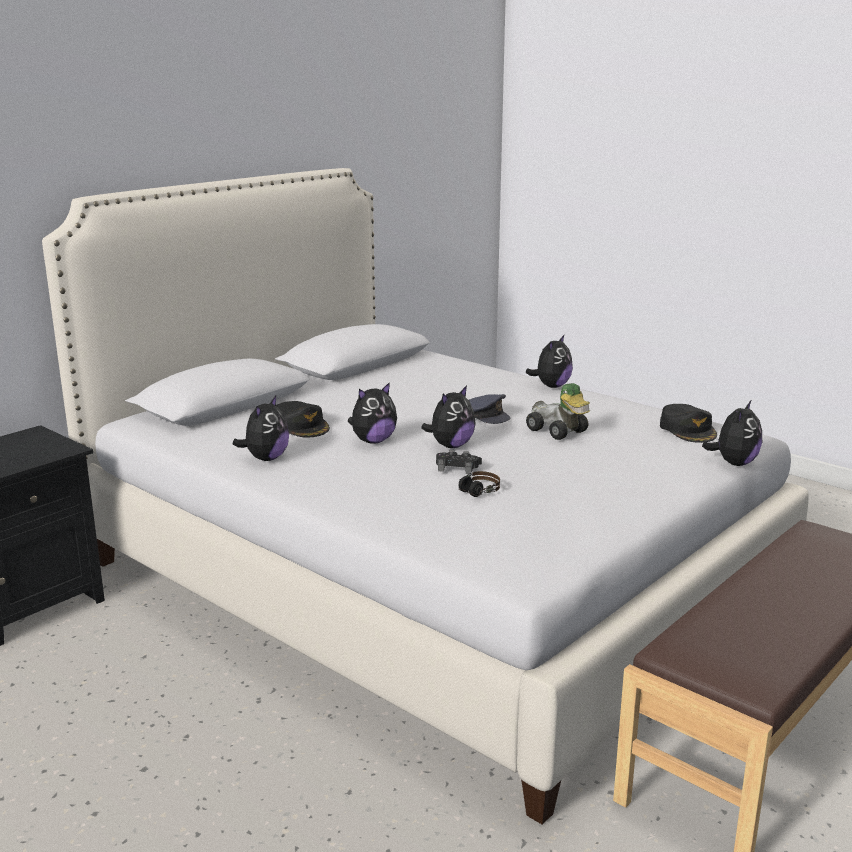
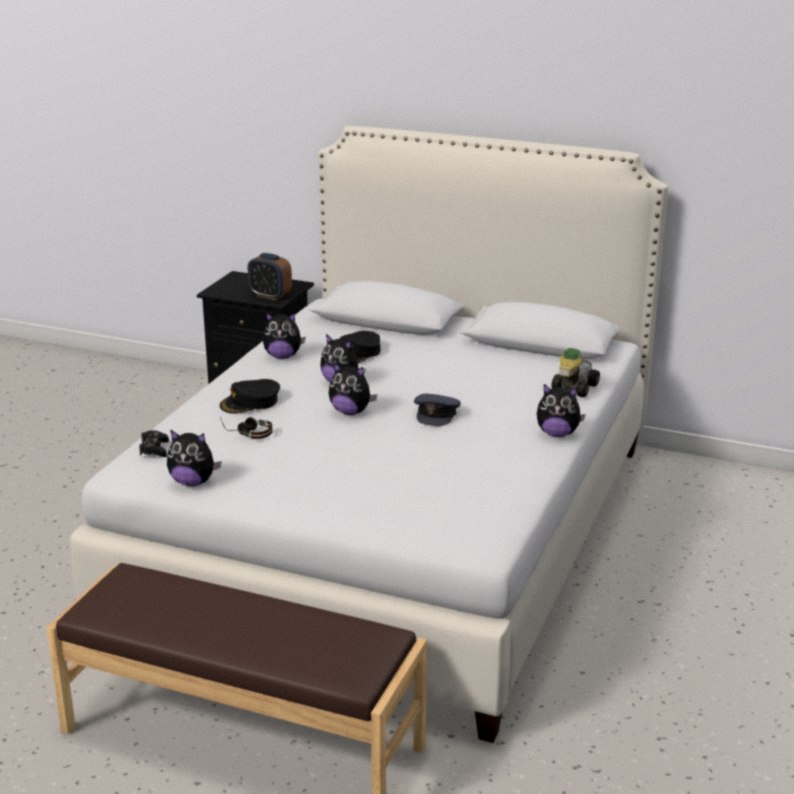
camera: 70 degrees right, 5 degrees up
black game controller [436,450,482,475] -> black game controller moved to [139,430,169,457]
toy car [526,383,590,440] -> toy car moved to [551,348,600,397]
black cap [660,404,717,443] -> black cap moved to [220,379,280,414]
plush toy [702,401,762,466] -> plush toy moved to [167,430,222,486]
none -> alarm clock [248,253,292,300]

